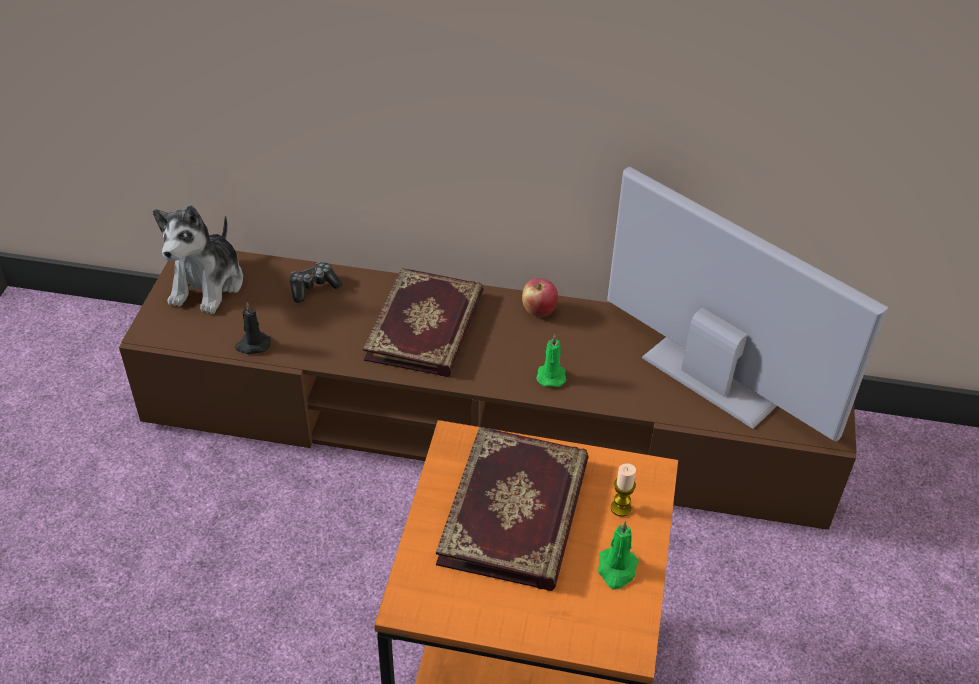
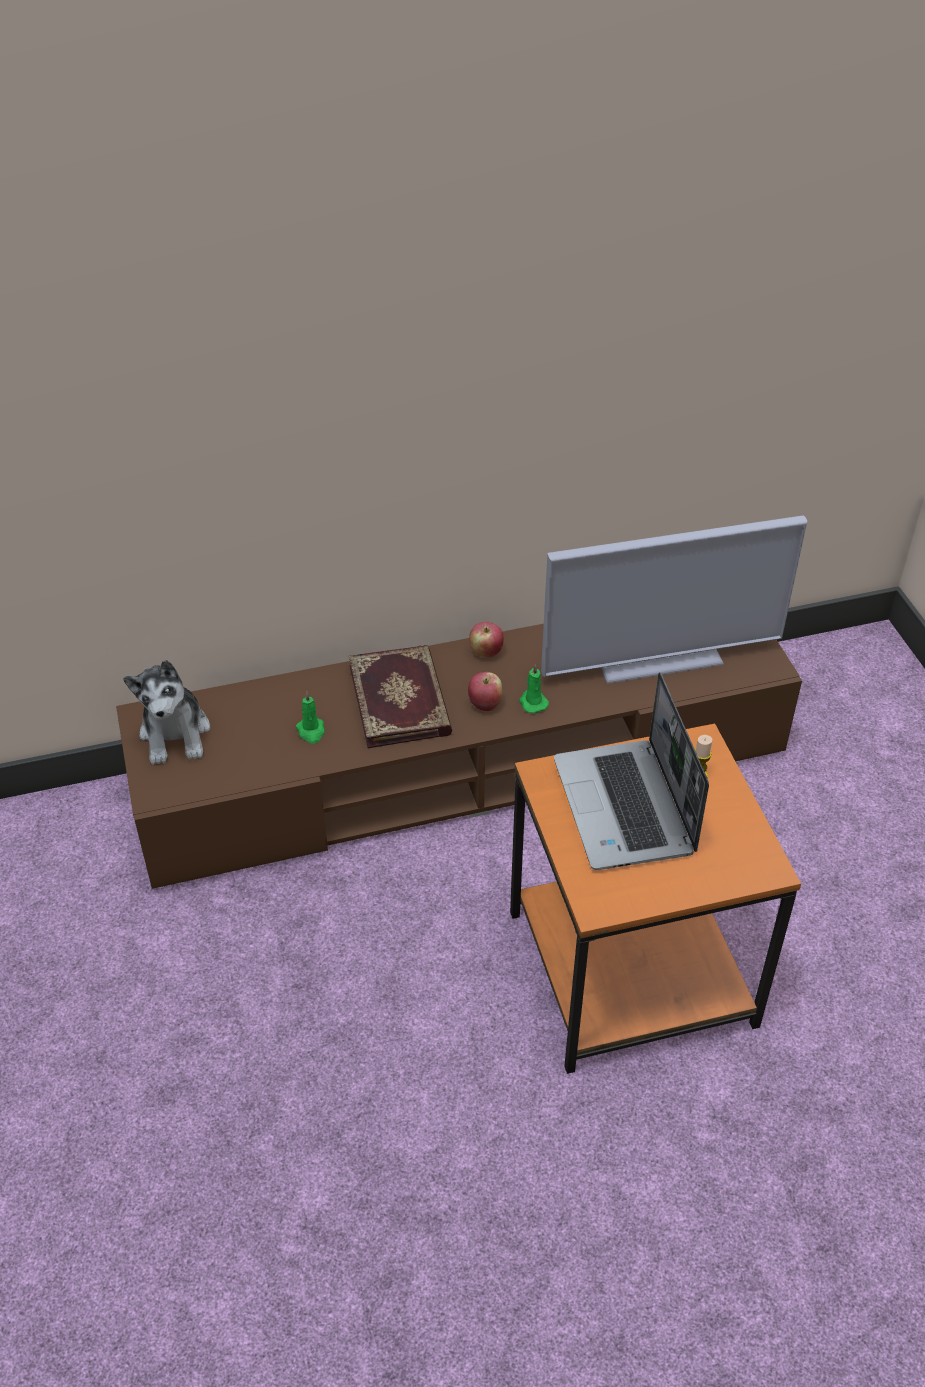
camera: 25 degrees left, 0 degrees up
black candle [235,303,271,354] -> none
game controller [290,262,342,303] -> none
book [436,427,589,591] -> laptop [554,672,709,870]
green candle [598,521,639,589] -> green candle moved to [296,692,325,744]
television [607,167,888,441] -> television turned 150 degrees clockwise [541,516,807,684]
none -> apple [468,672,502,711]

